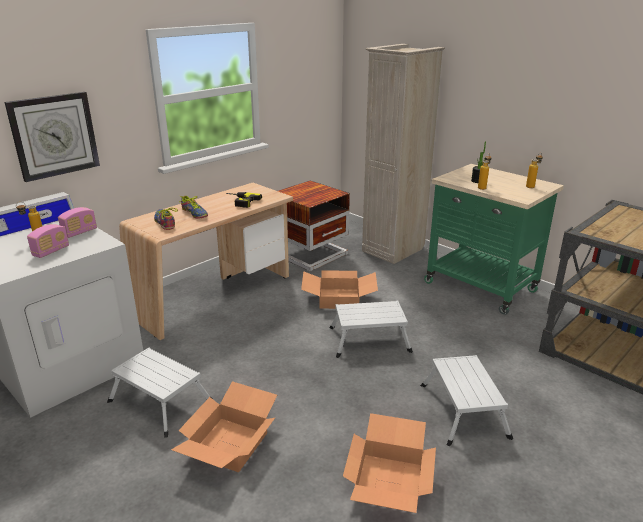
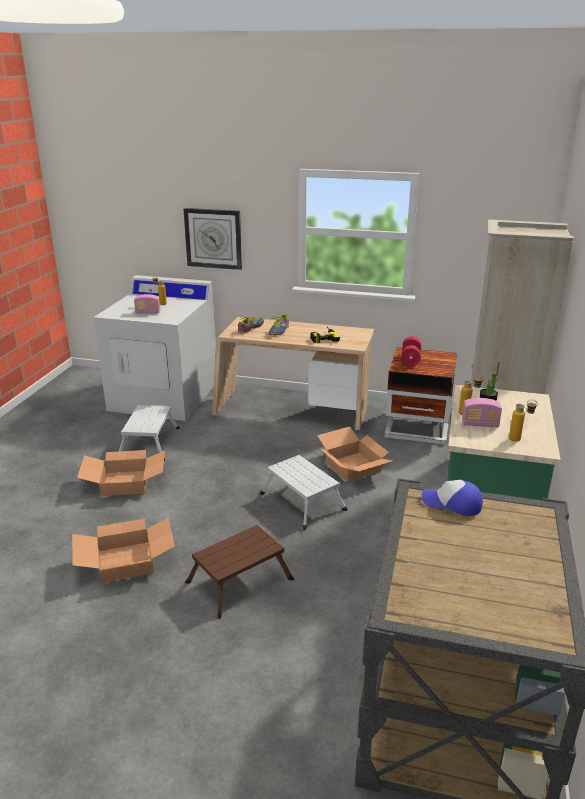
camera: 60 degrees right, 0 degrees up
radio [58,207,97,238] -> radio moved to [462,398,502,427]
white step ladder [420,355,513,447] -> brown step ladder [185,525,294,619]
none -> red dumbbell [401,336,421,366]
none -> cap [422,480,483,516]

